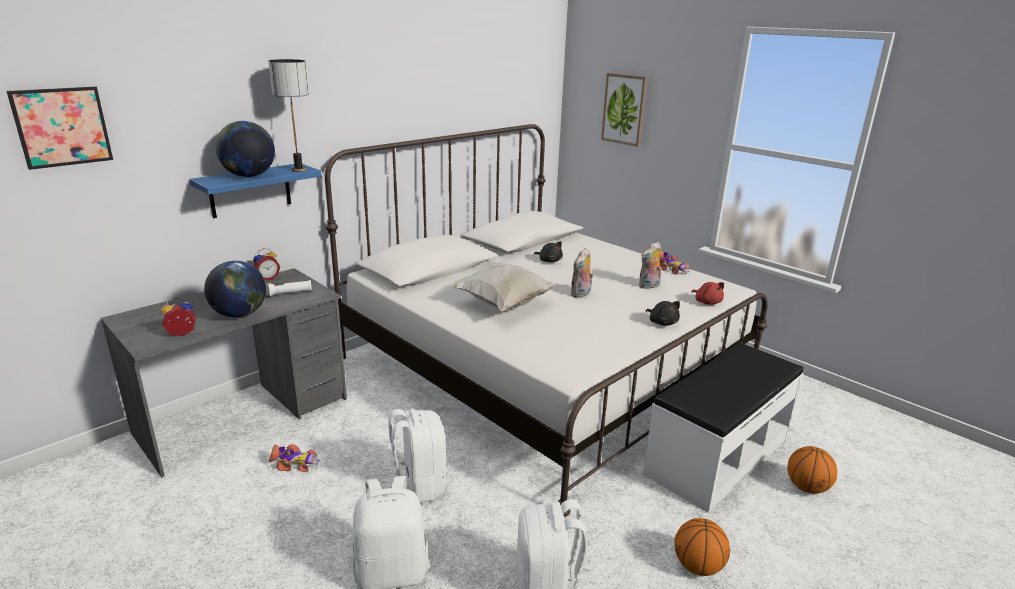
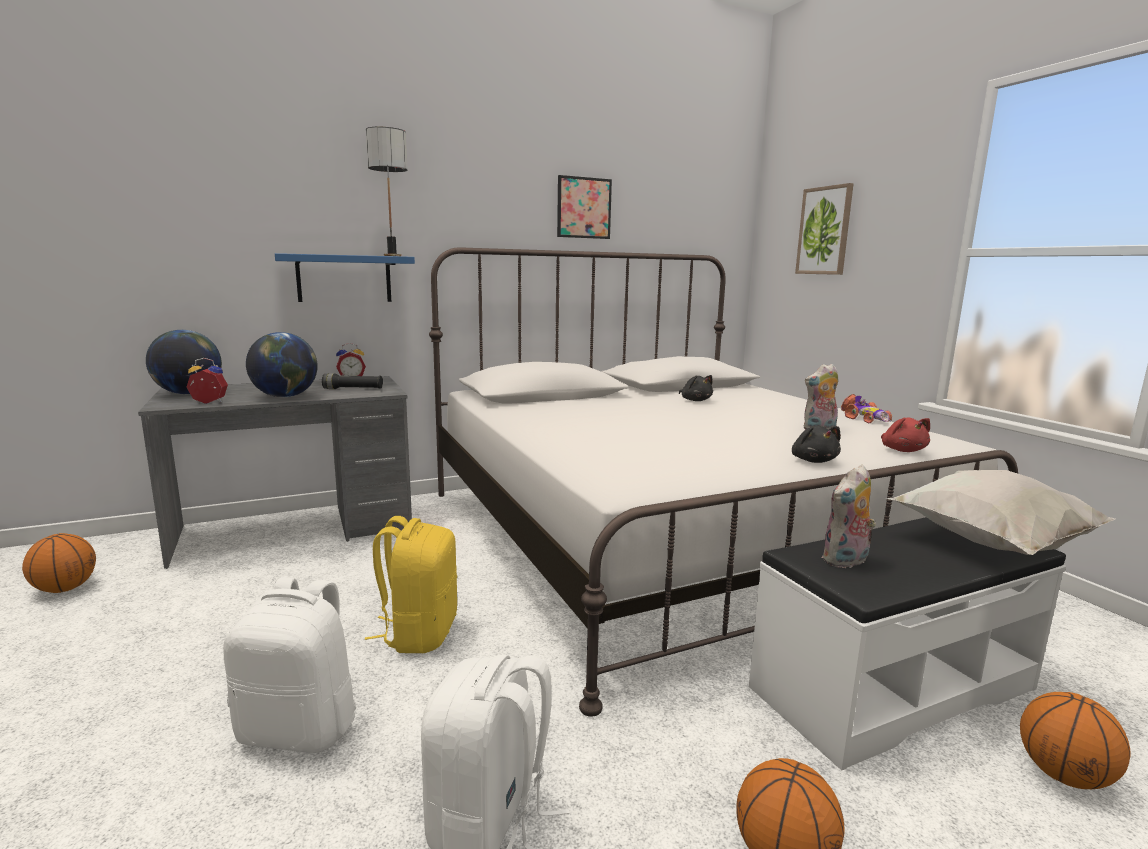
camera: 20 degrees right, 10 degrees down
picture [7,87,113,170] -> picture moved to [557,175,612,239]
globe [215,121,275,177] -> globe moved to [146,330,222,394]
white flashlight [265,280,312,297] -> black flashlight [322,373,383,389]
toy car [269,444,320,472] -> none
white backpack [382,409,447,503] -> yellow backpack [365,516,457,653]
white pillow [449,262,558,311] -> white pillow moved to [885,470,1115,555]
plush toy [571,248,593,298] -> plush toy moved to [822,465,876,569]
none -> basketball [22,533,96,593]

